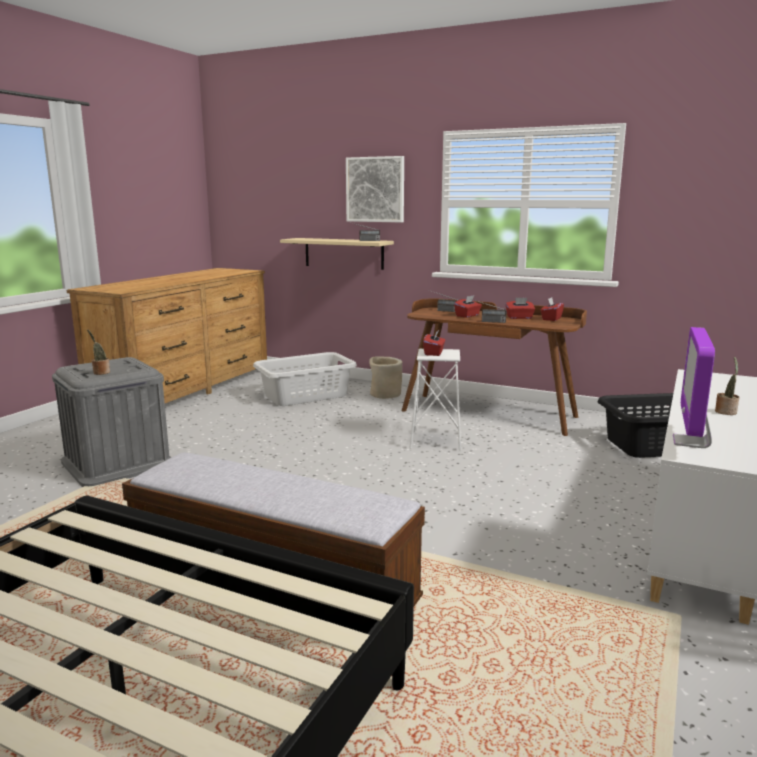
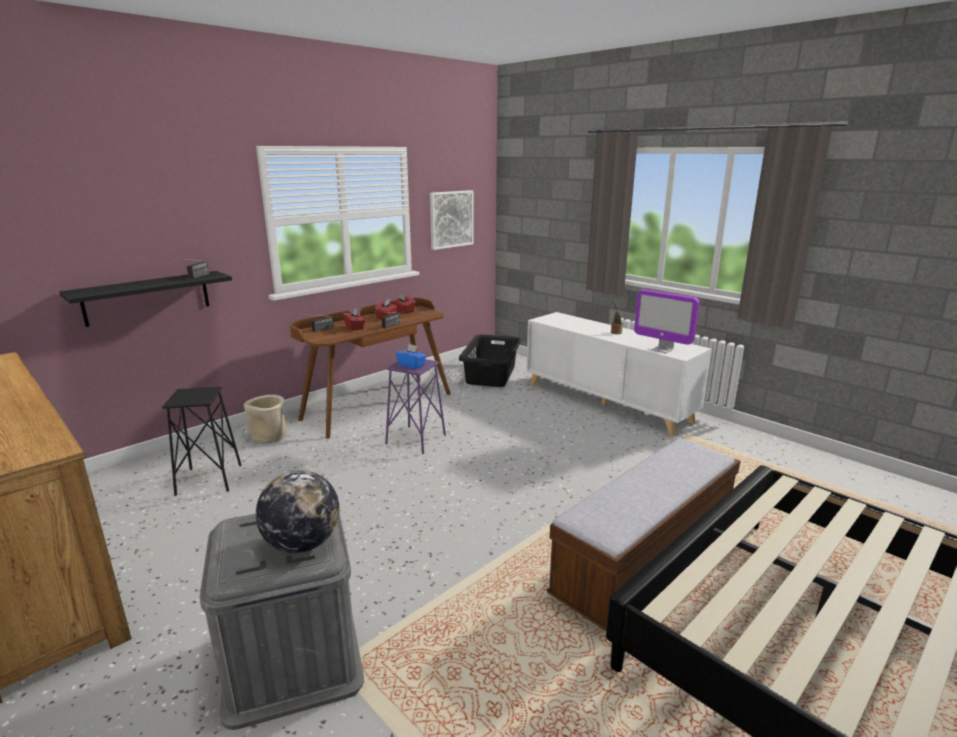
camera: 70 degrees left, 5 degrees up
potted plant [87,330,110,375] -> globe [256,470,340,553]
grey laundry basket [253,352,357,406] -> black stool [162,387,242,496]
beige shelf [280,238,394,270] -> black shelf [59,271,232,327]
picture [346,156,404,222] -> picture moved to [430,190,474,250]
white stool [410,349,461,451] -> purple stool [385,359,446,454]
red tissue box [423,330,445,356] -> blue tissue box [396,344,426,369]

